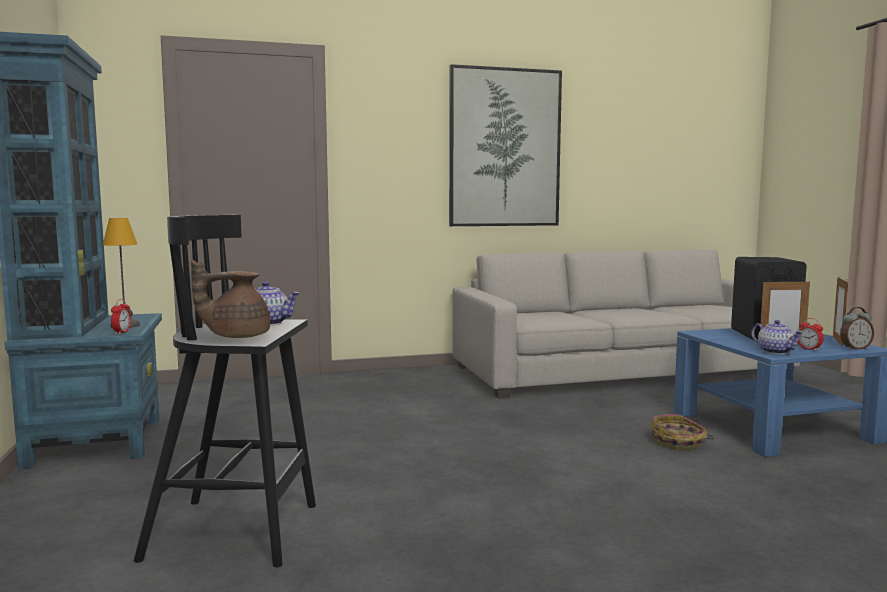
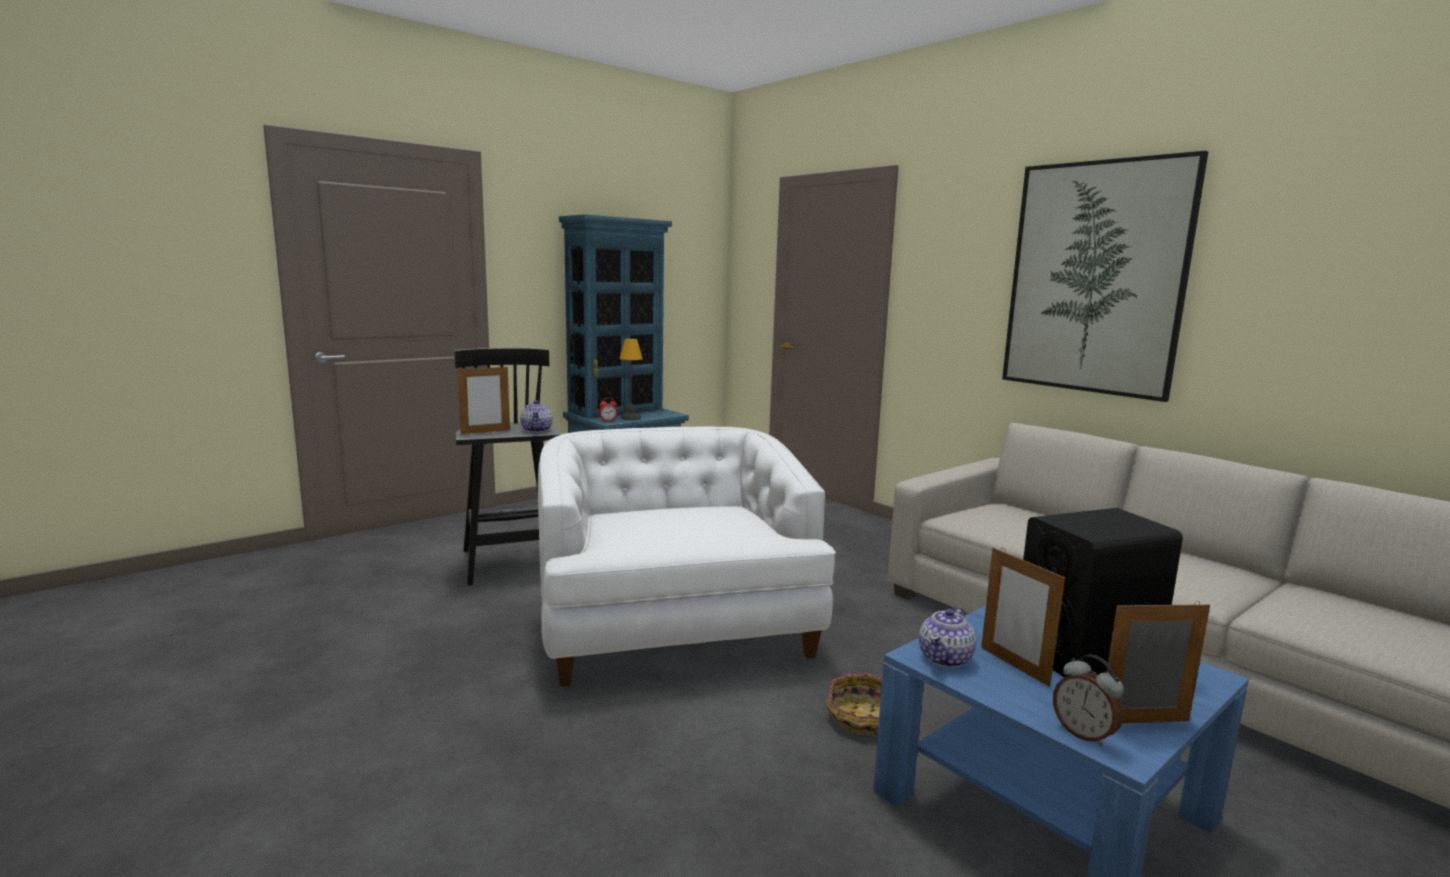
camera: 65 degrees right, 5 degrees up
brown teapot [191,260,271,338] -> picture frame [457,366,510,434]
alarm clock [798,318,824,351] -> none
none -> white armchair [538,426,836,687]

